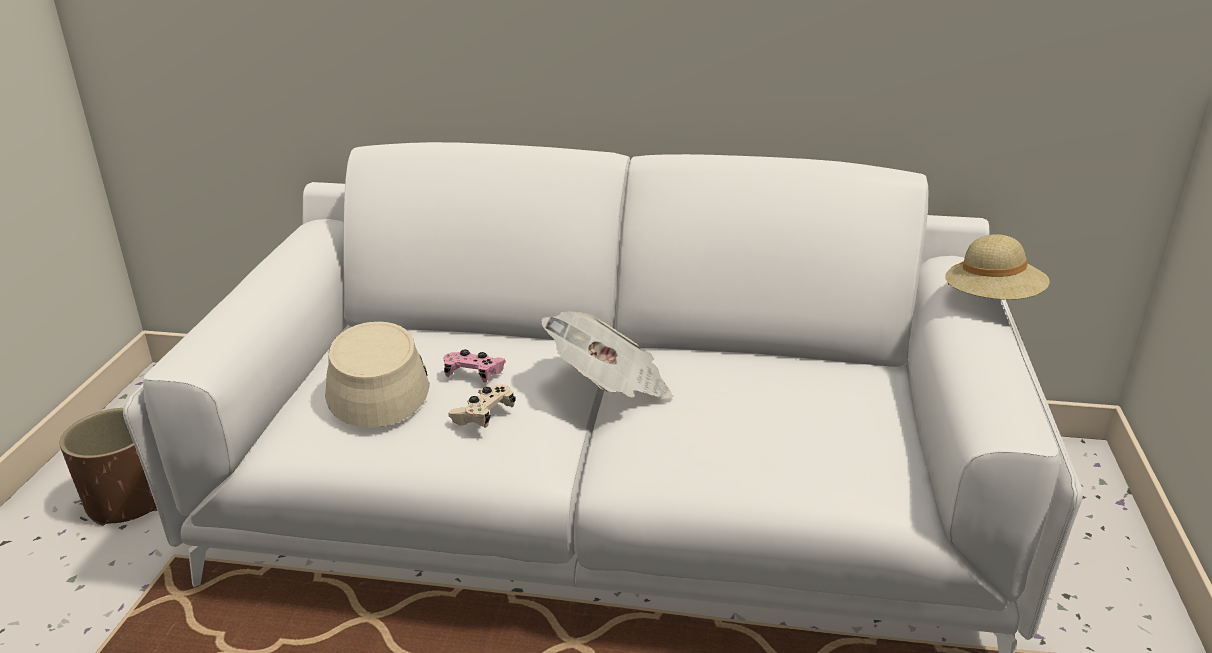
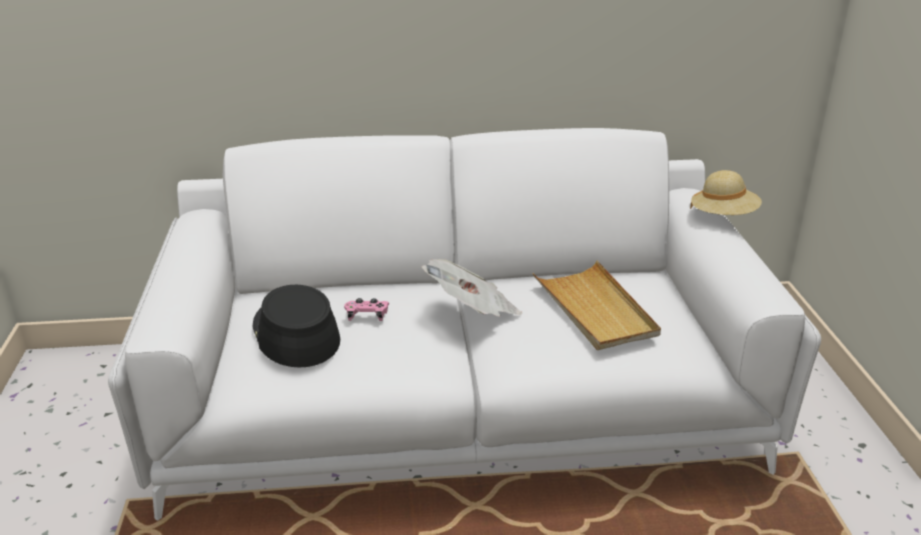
camera: 15 degrees left, 0 degrees up
brown planter [60,408,158,526] -> none
beige hat [325,321,430,428] -> black hat [253,285,340,368]
beige game controller [448,384,516,428] -> none
none -> beige tray [533,260,661,350]

